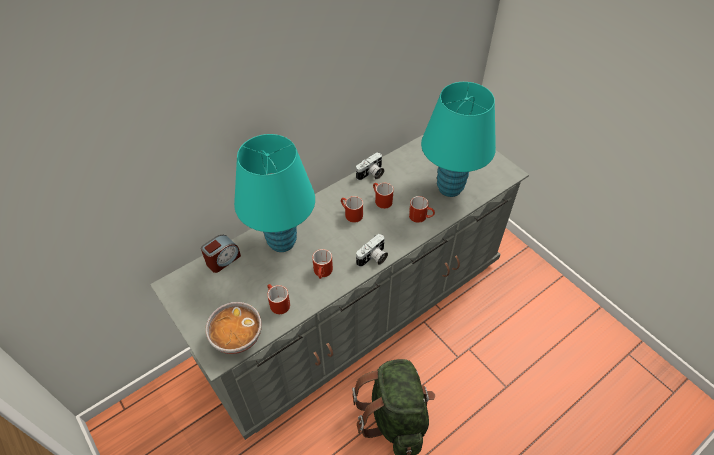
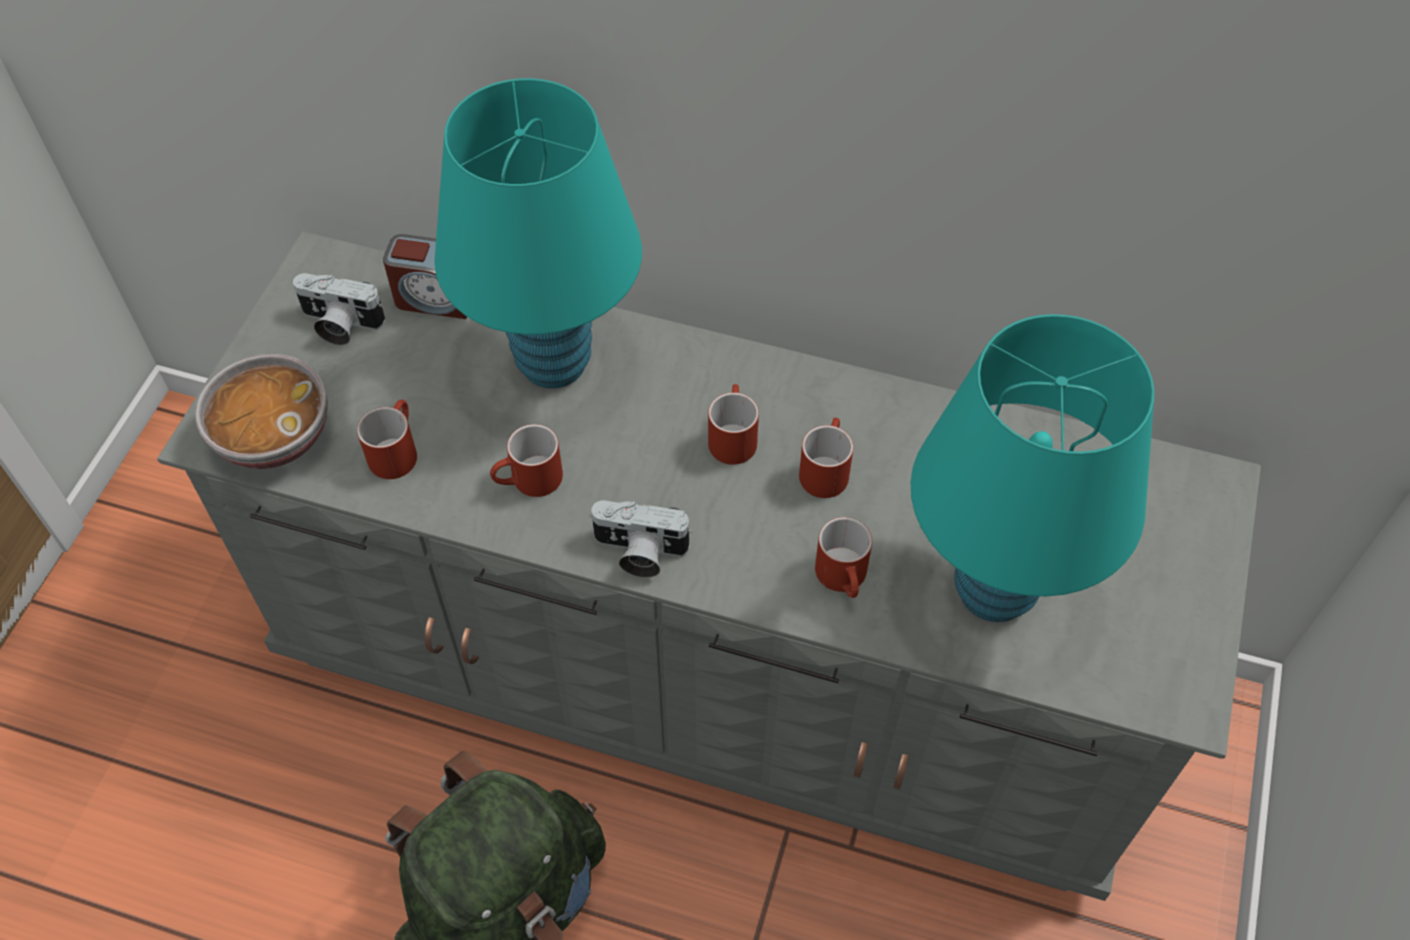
camera: 55 degrees right, 5 degrees up
camera [356,152,384,180] -> camera moved to [293,273,385,345]

